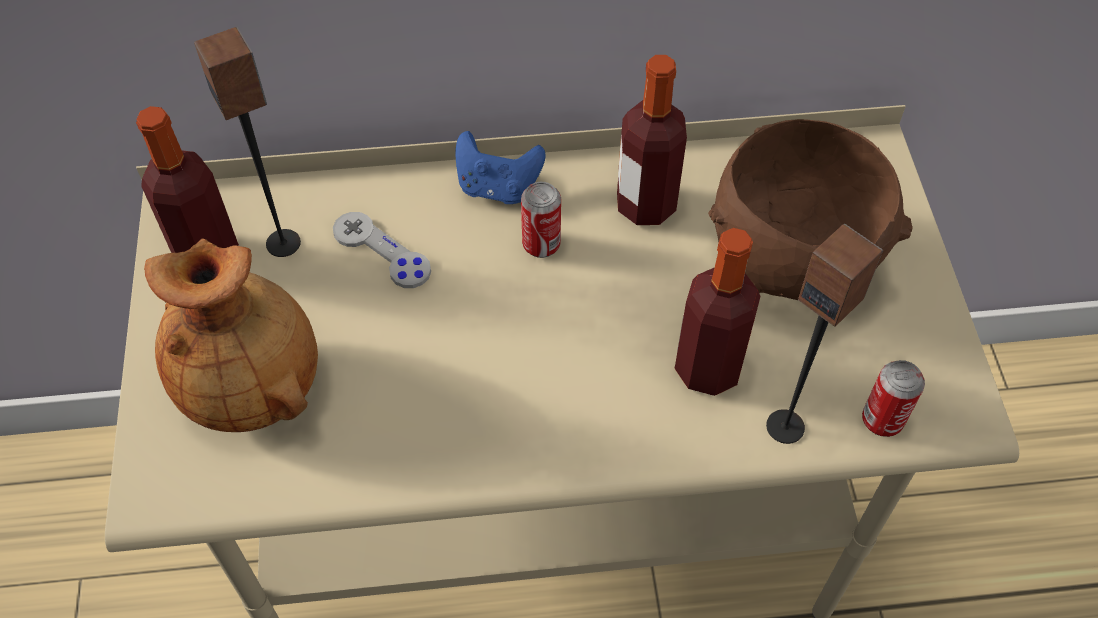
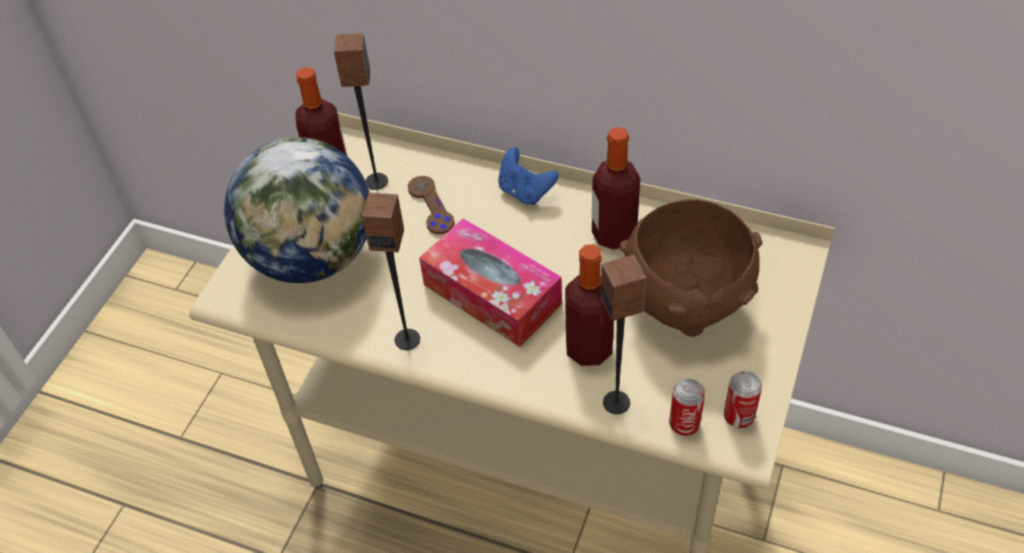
camera: 30 degrees right, 5 degrees down
brown vase [144,239,318,432] -> globe [224,137,369,283]
grey game controller [333,212,431,288] -> brown game controller [407,176,455,234]
can [521,182,561,258] -> can moved to [724,371,762,428]
none -> speaker [362,193,420,350]
none -> tissue box [419,218,562,347]

